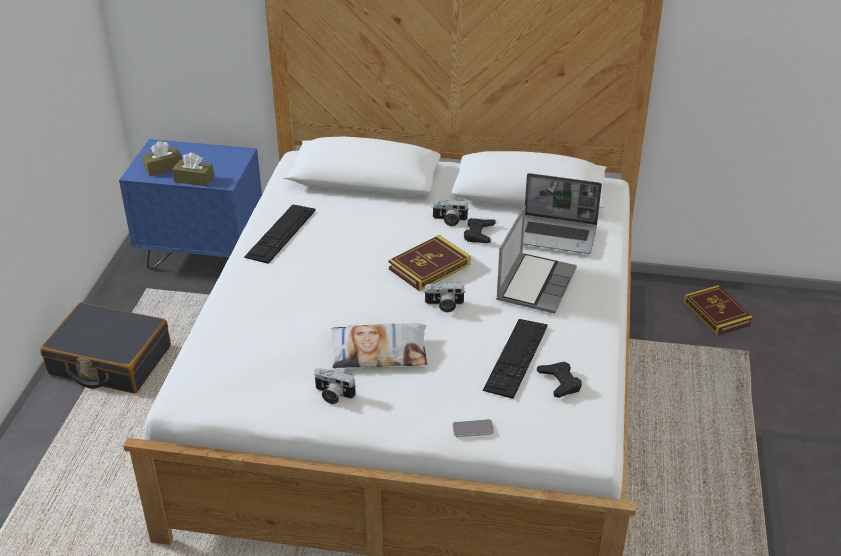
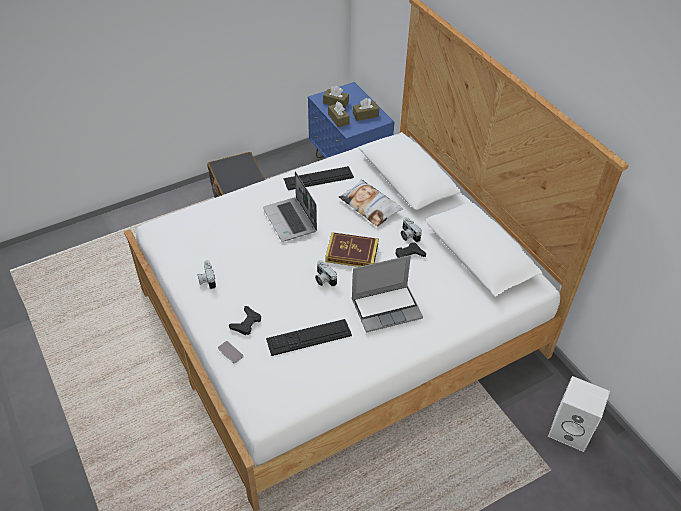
camera: 50 degrees right, 10 degrees up
pillow [331,323,427,368] -> pillow moved to [339,179,403,227]
laptop [523,173,602,254] -> laptop moved to [263,171,317,242]
black game controller [537,362,582,398] -> black game controller moved to [229,306,261,335]
book [684,285,753,336] -> white speaker [548,376,610,452]
none -> brown tissue box [353,98,379,121]

